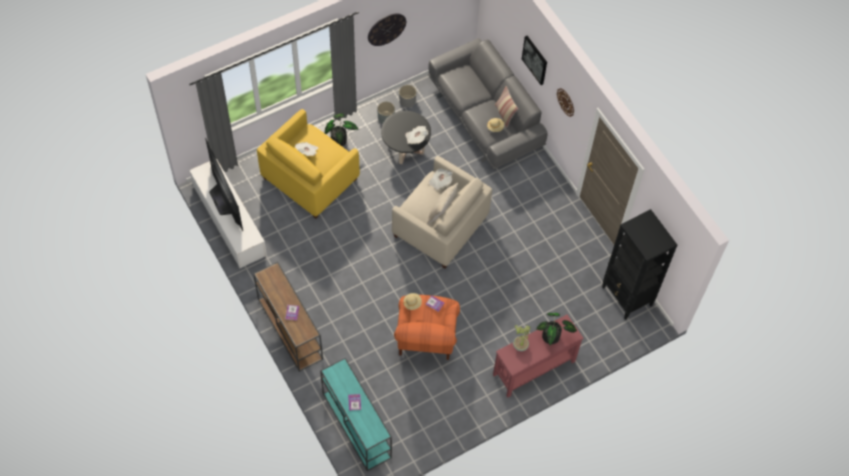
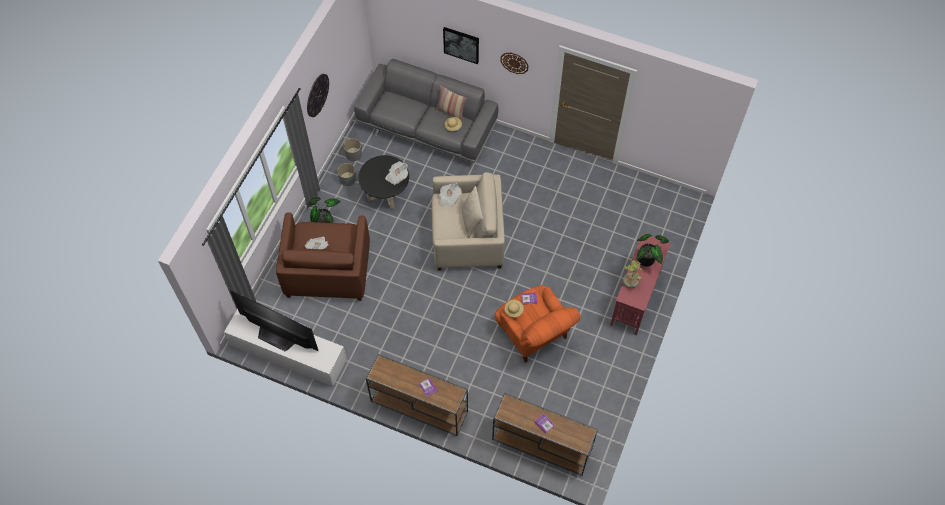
camera: 35 degrees left, 0 degrees up
yellow armchair [257,109,360,219] -> brown armchair [276,212,370,301]
turquoise console table [320,358,392,471] -> brown console table [492,393,598,475]
black bookcase [602,209,677,320] -> none

